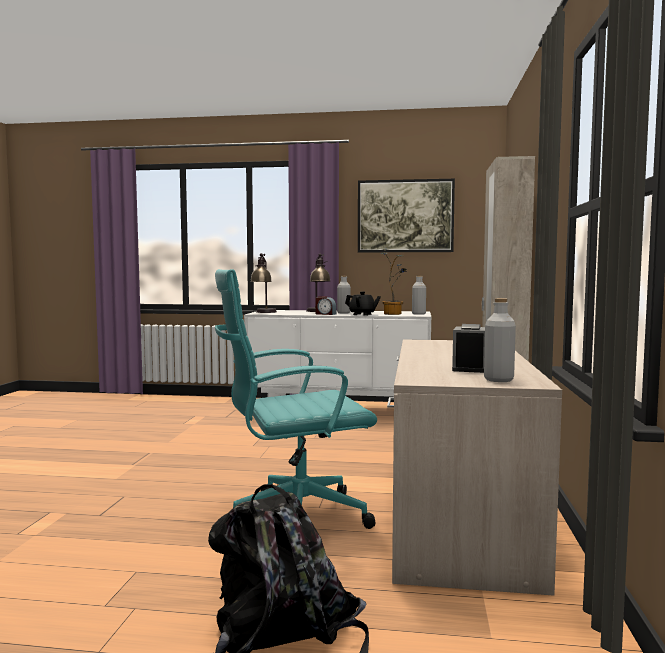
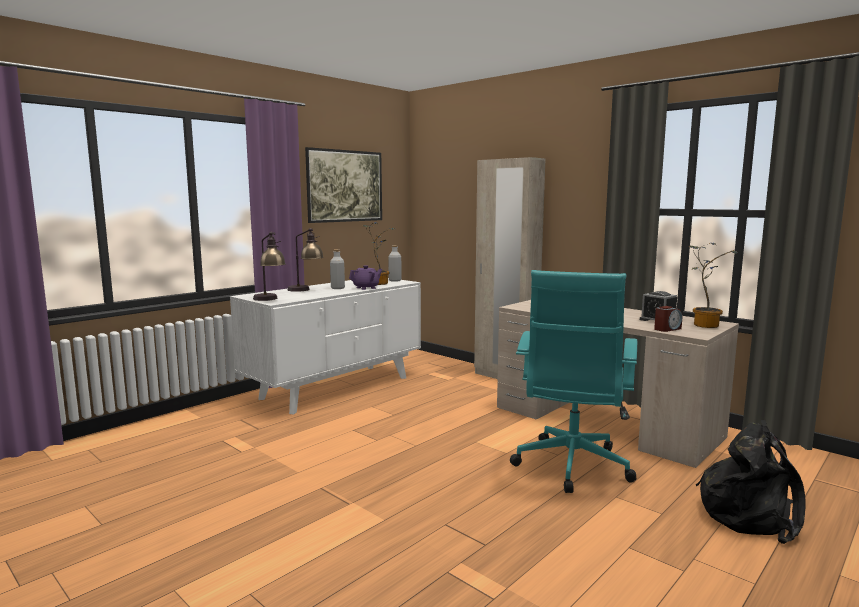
camera: 55 degrees left, 5 degrees up
alarm clock [315,296,337,315] -> alarm clock moved to [654,306,682,332]
black teapot [345,292,381,316] -> purple teapot [349,265,382,290]
grey bottle [484,298,516,382] -> potted plant [689,242,739,328]

